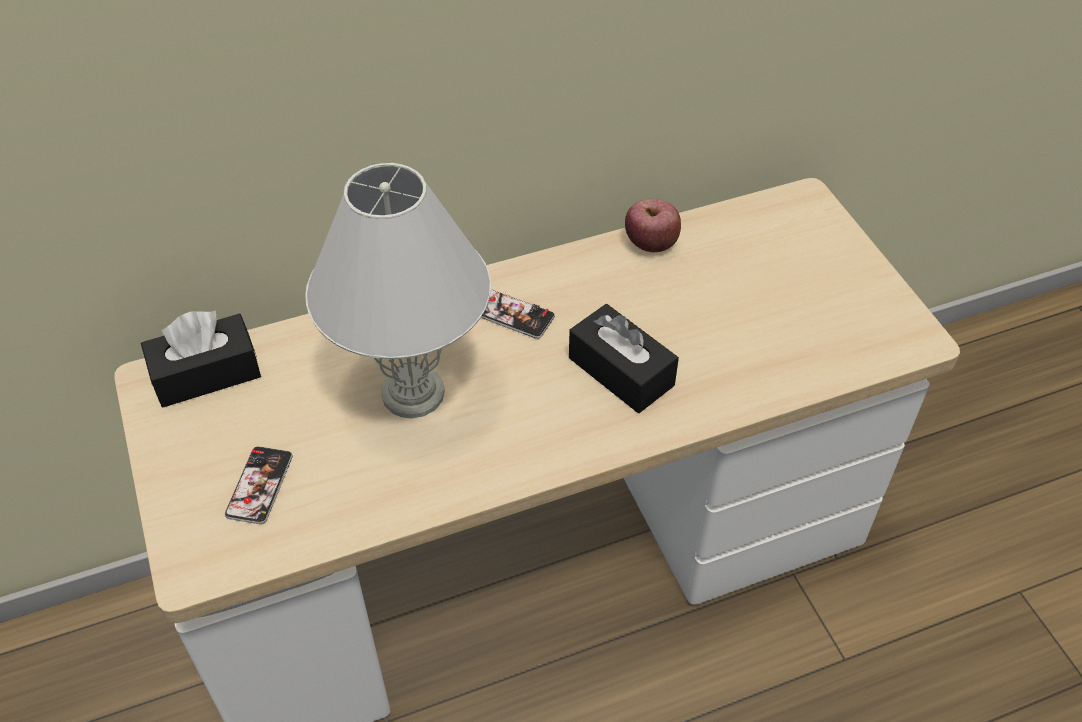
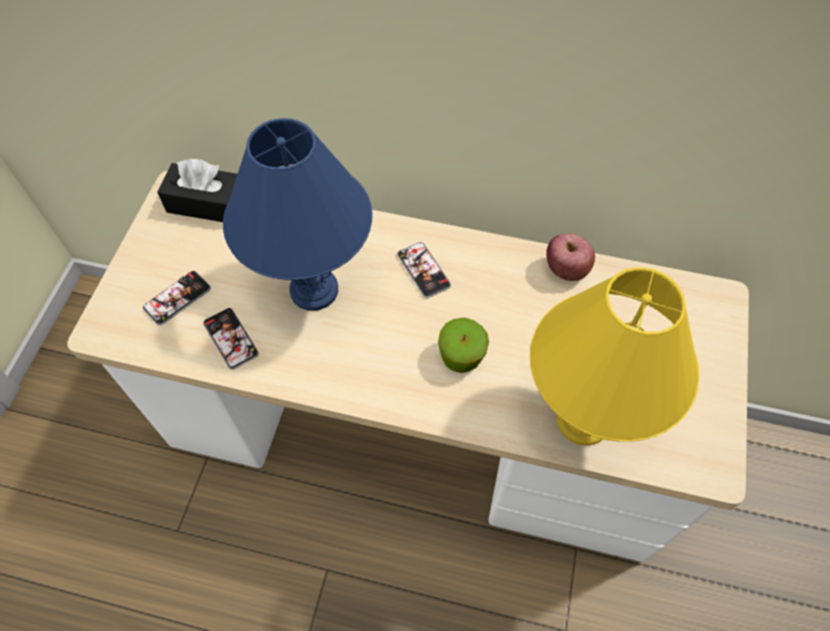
camera: 35 degrees right, 10 degrees up
white table lamp [305,163,491,418] -> blue table lamp [223,118,373,311]
black tissue box [569,304,679,413] -> apple [438,318,489,373]
none -> phone [203,308,259,370]
none -> yellow table lamp [530,267,699,446]

